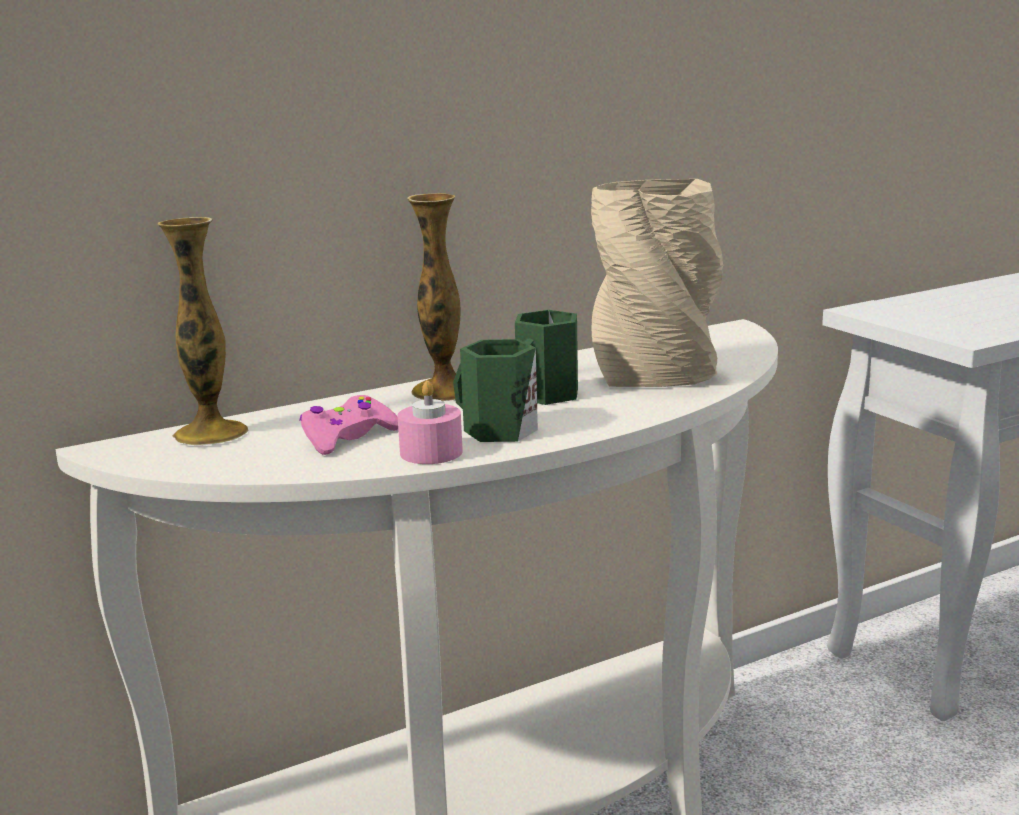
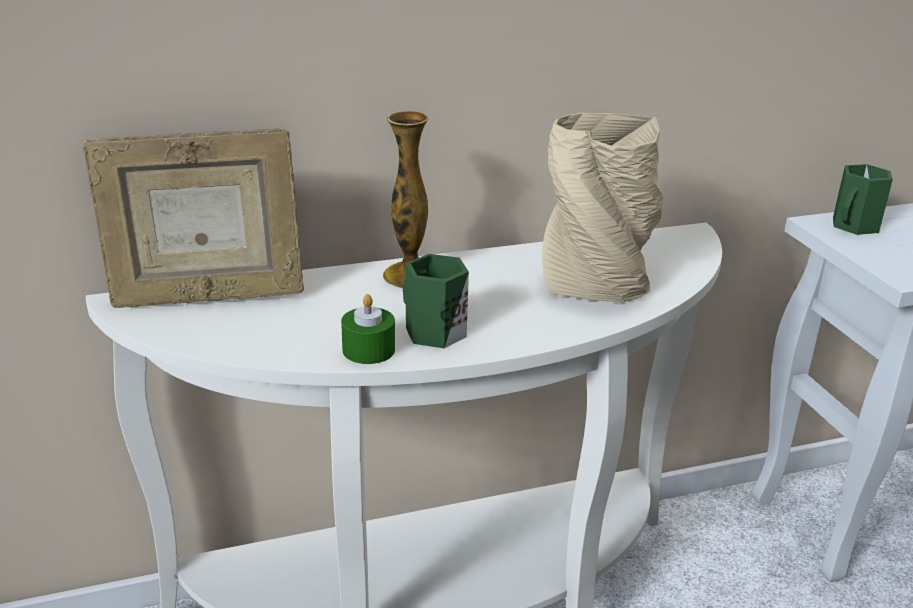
camera: 10 degrees right, 10 degrees up
vase [157,217,249,446] -> picture frame [82,128,304,308]
pink game controller [300,395,398,455] -> none
pink candle [397,381,463,464] -> green candle [341,294,395,364]
green mug [515,310,578,405] -> green mug moved to [833,164,893,235]

